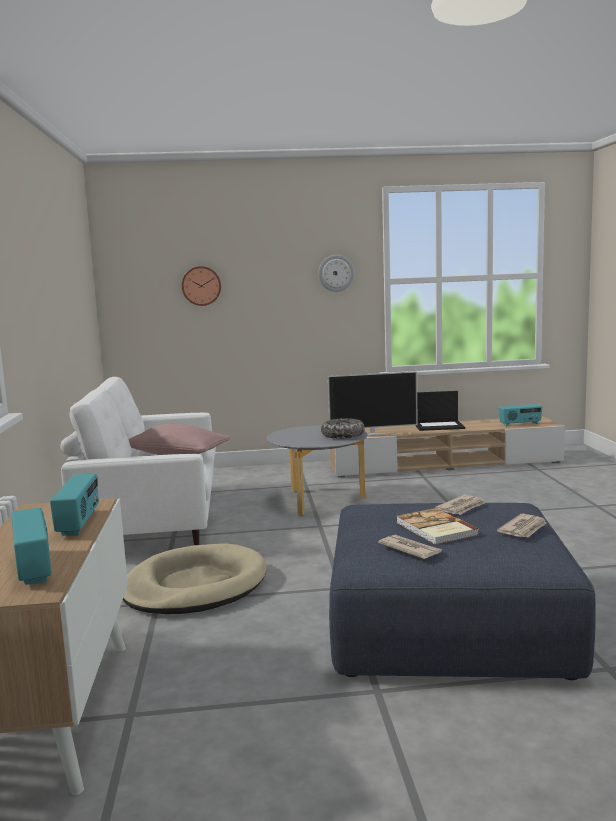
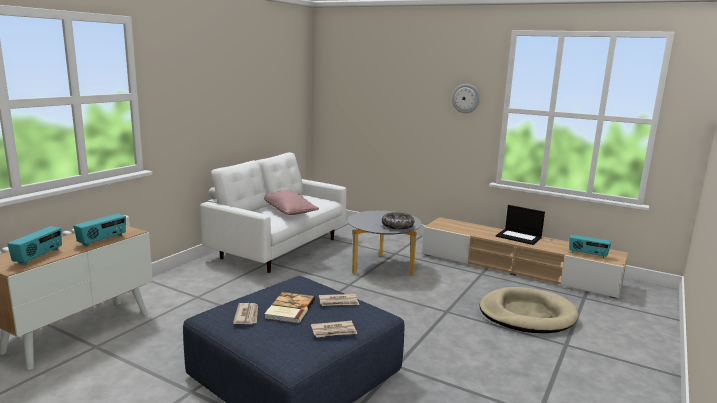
camera: 35 degrees right, 5 degrees up
beige dog bed [123,544,266,614] -> beige dog bed moved to [479,287,578,333]
wall clock [182,266,221,306] -> none
television [328,371,418,436] -> none

